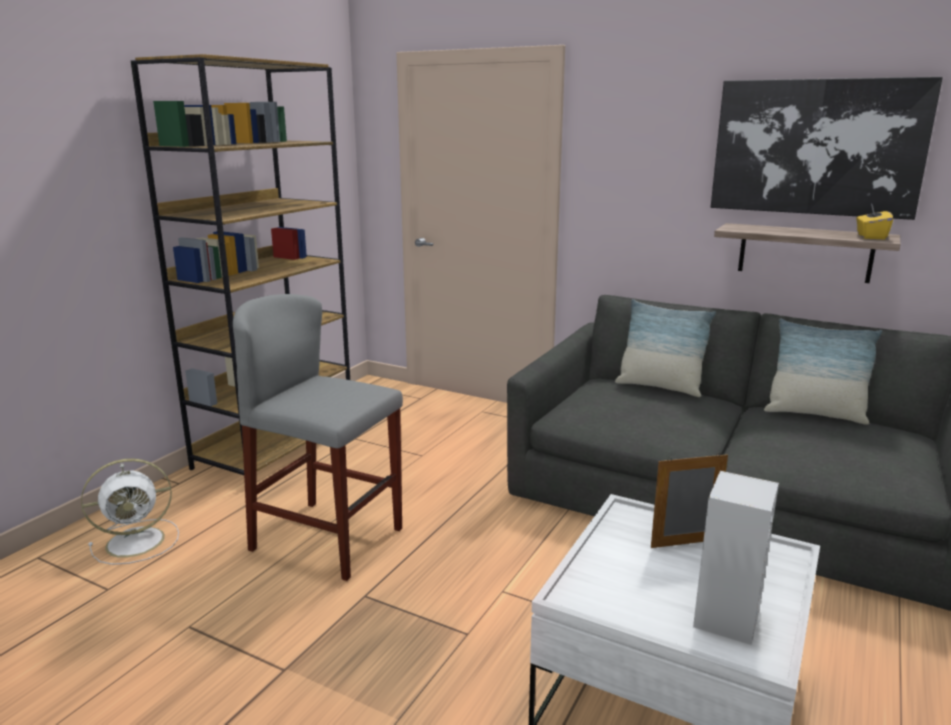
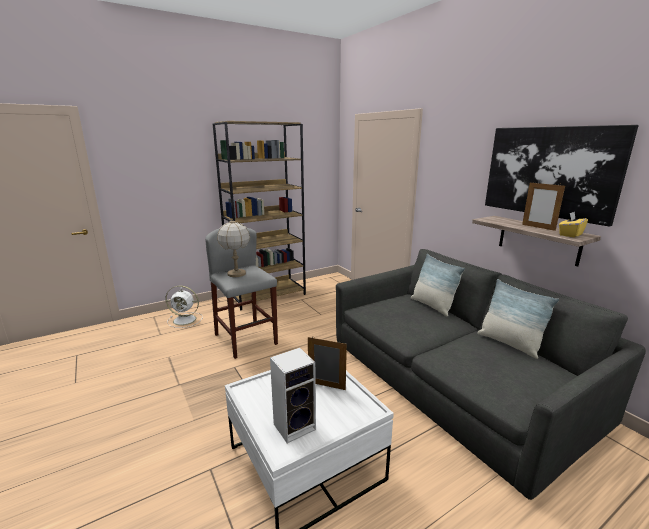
camera: 30 degrees right, 0 degrees up
none -> table lamp [217,219,250,277]
none -> picture frame [522,181,565,231]

